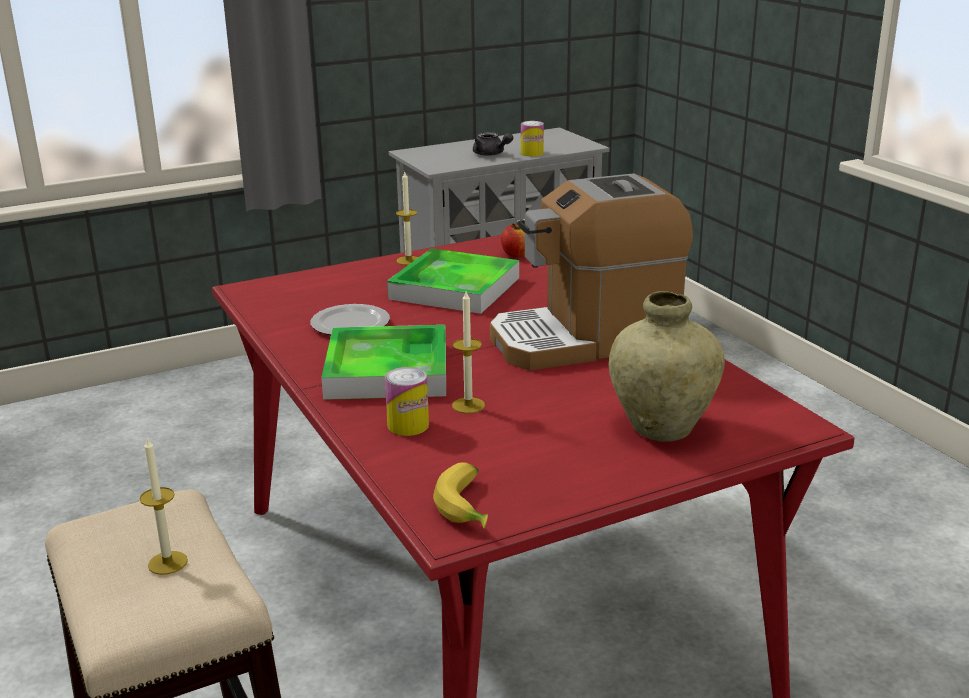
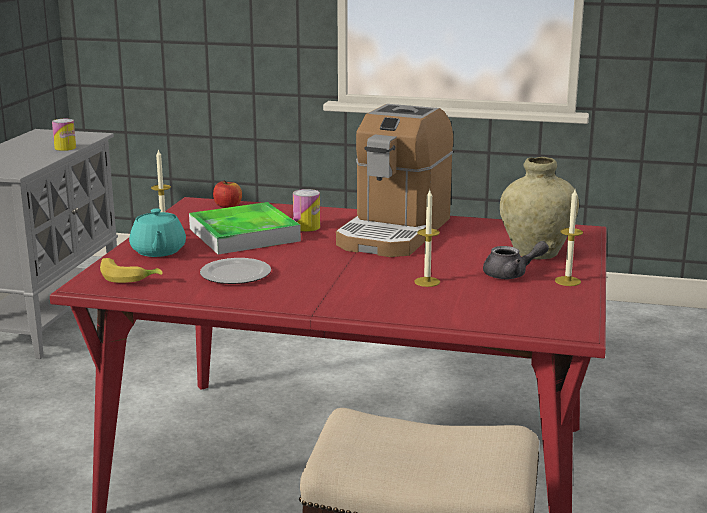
camera: 50 degrees left, 5 degrees down
candle [140,437,188,575] -> candle moved to [555,190,583,286]
tray [321,325,446,400] -> none
can [385,367,429,436] -> can moved to [293,189,320,232]
banana [433,462,488,529] -> banana moved to [100,258,163,283]
grey teapot [473,132,513,156] -> grey teapot moved to [483,241,549,279]
none -> turquoise teapot [129,208,186,257]

